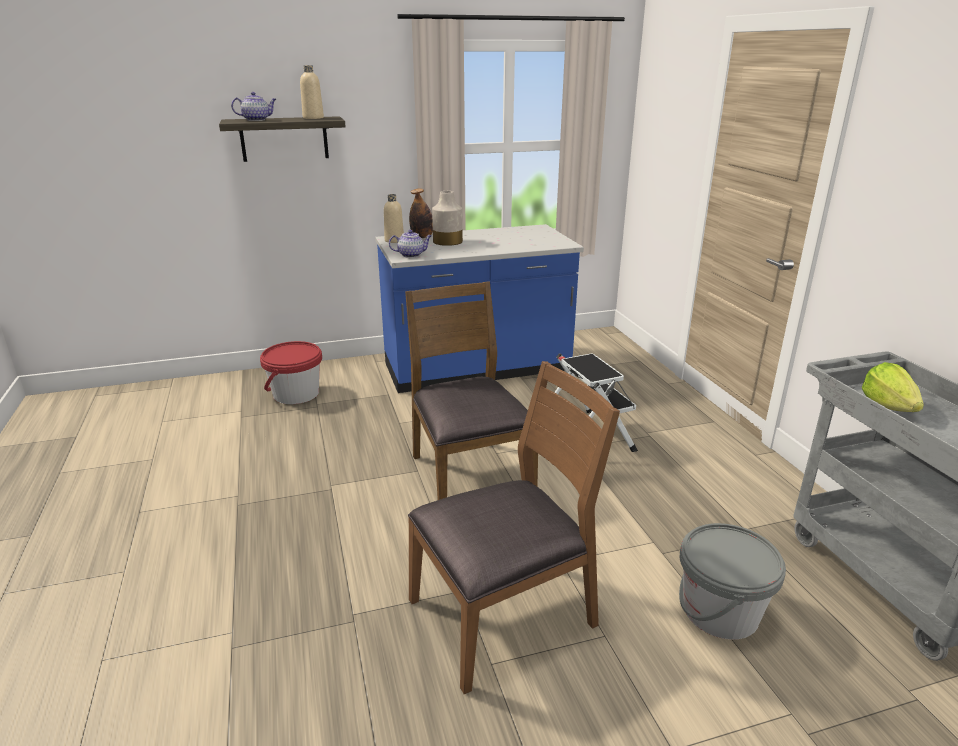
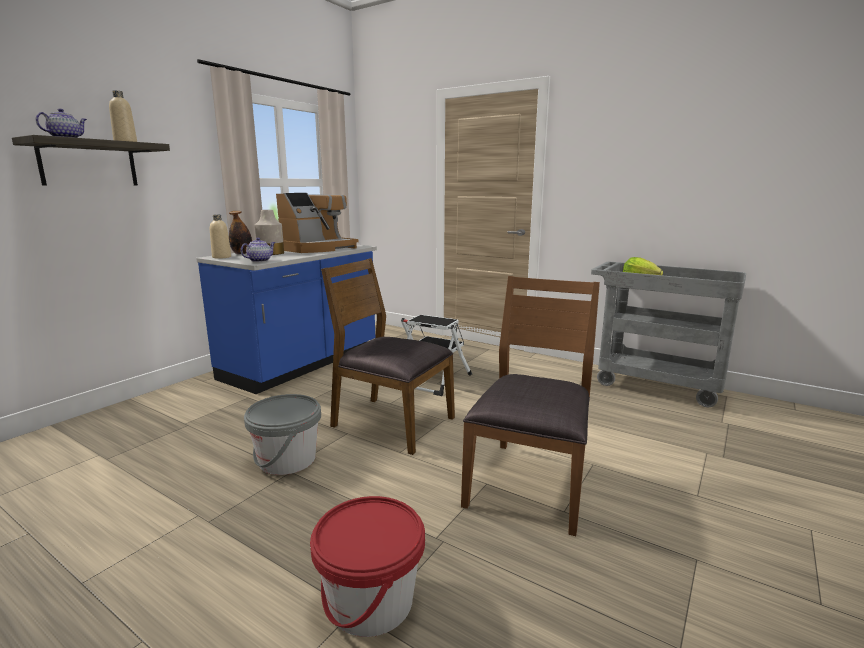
camera: 40 degrees left, 10 degrees down
red bucket [260,341,322,404] -> red bucket moved to [310,496,425,637]
grey bucket [679,523,786,640] -> grey bucket moved to [244,394,321,475]
none -> coffee machine [276,193,358,253]

